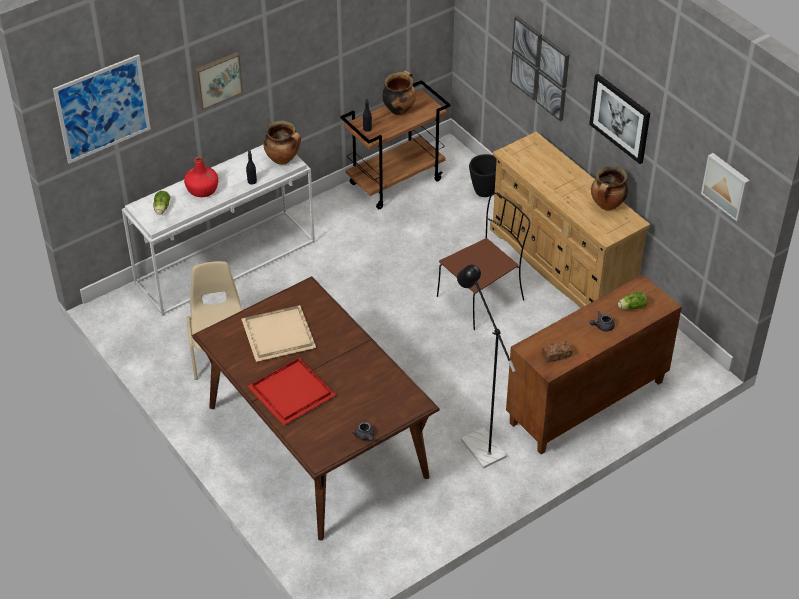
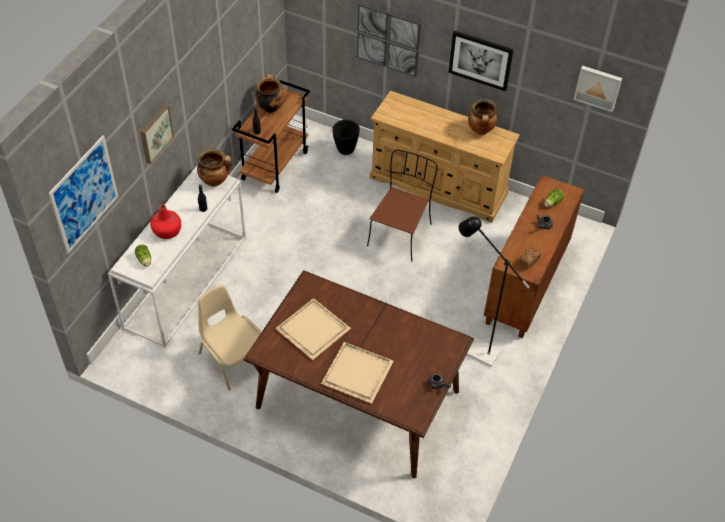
camera: 30 degrees left, 5 degrees up
red tray [247,357,336,425] -> beige tray [321,342,394,404]

